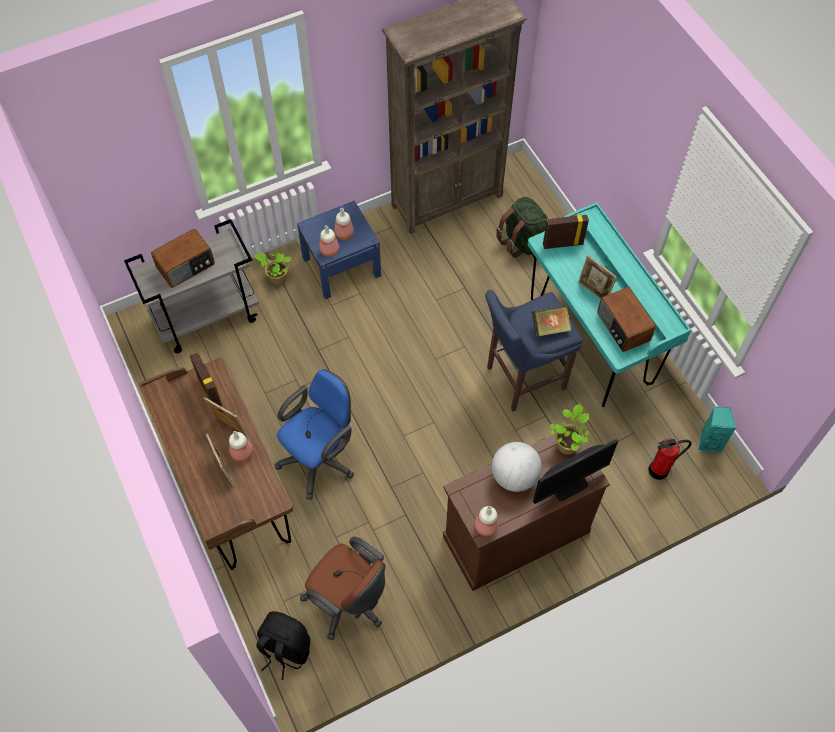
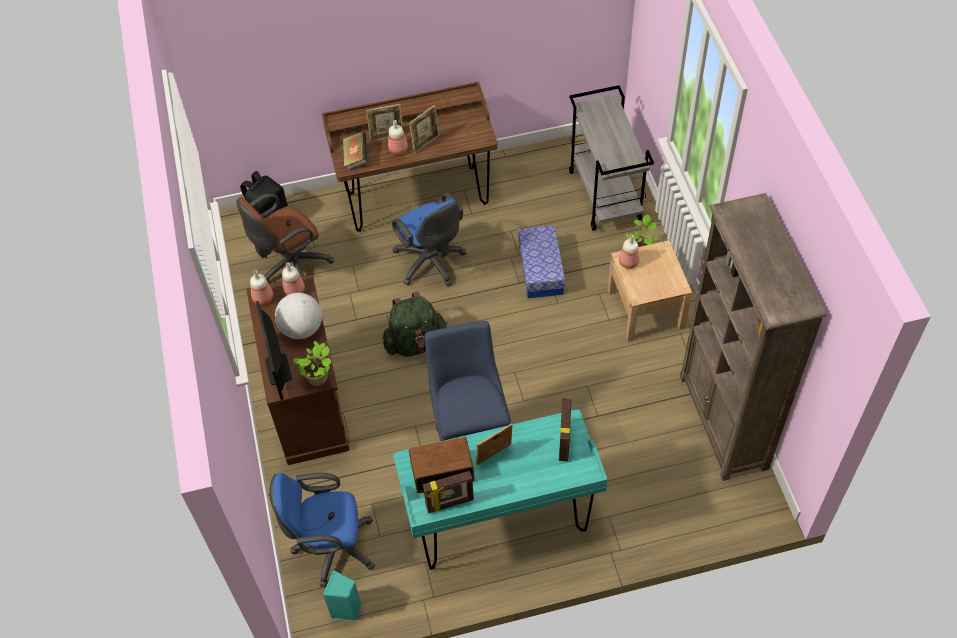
camera: 105 degrees right, 5 degrees down
radio [151,229,215,288] -> none
picture frame [190,353,222,406] -> picture frame moved to [423,471,474,513]
blue nightstand [297,200,381,299] -> beige nightstand [608,240,692,341]
bottle [334,208,354,240] -> bottle moved to [282,262,305,295]
green backpack [496,197,548,258] -> green backpack moved to [383,291,448,357]
book [532,306,572,337] -> book moved to [343,131,367,170]
fire extinguisher [648,439,692,480] -> blue office chair [269,473,375,587]
none -> storage box [518,225,565,298]

